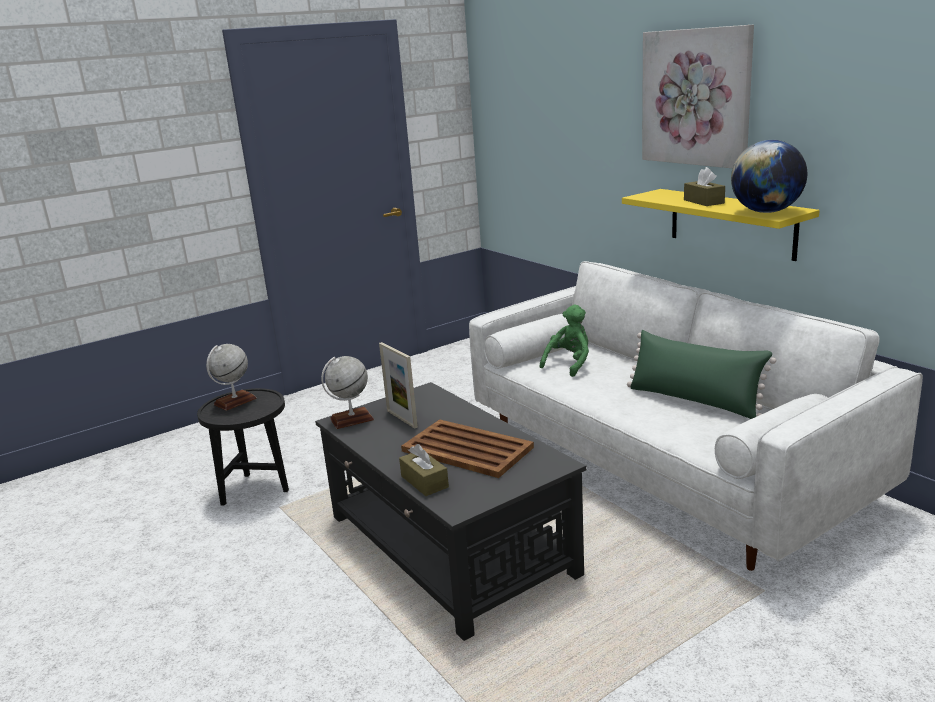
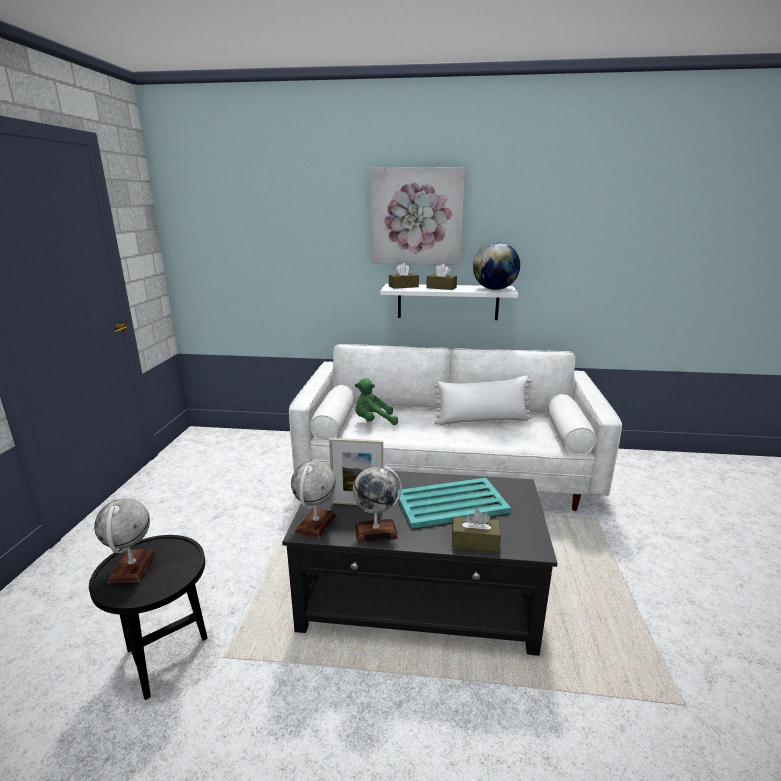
camera: 50 degrees left, 0 degrees up
brown tray [401,419,534,478] -> turquoise tray [397,478,511,529]
green plush toy [540,305,589,377] -> green plush toy turned 90 degrees counterclockwise [355,378,398,425]
yellow shelf [622,189,820,261] -> white shelf [380,284,518,320]
green pillow [627,330,776,419] -> white pillow [434,375,531,425]
none -> globe [353,467,402,543]
none -> brown tissue box [389,263,419,289]

